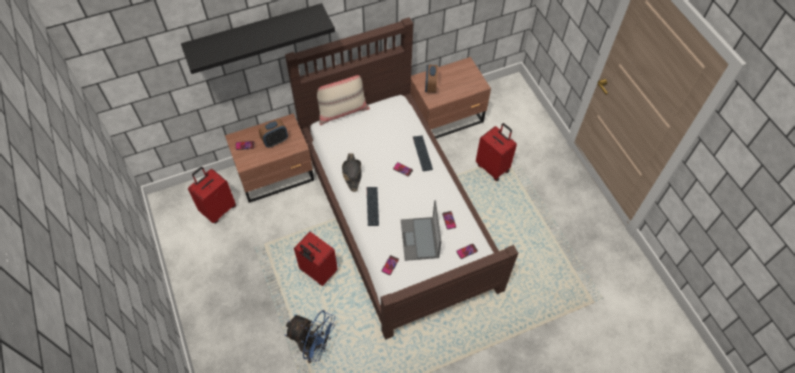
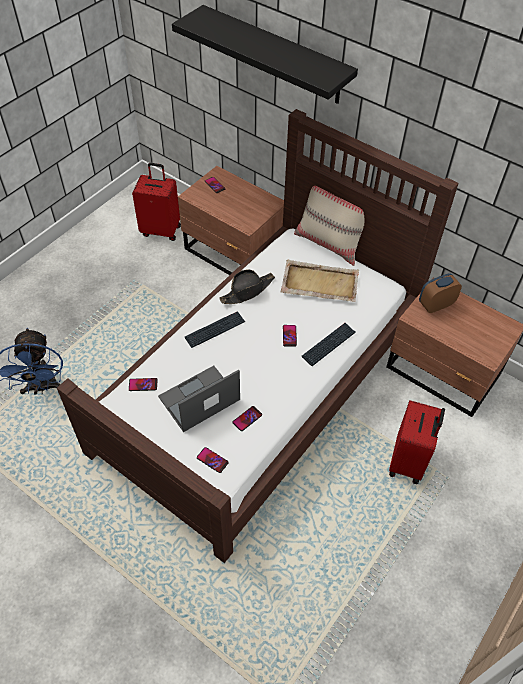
camera: 60 degrees right, 5 degrees down
alarm clock [259,119,288,148] -> none
red suitcase [294,232,338,286] -> none
none -> beige tray [280,260,359,302]

